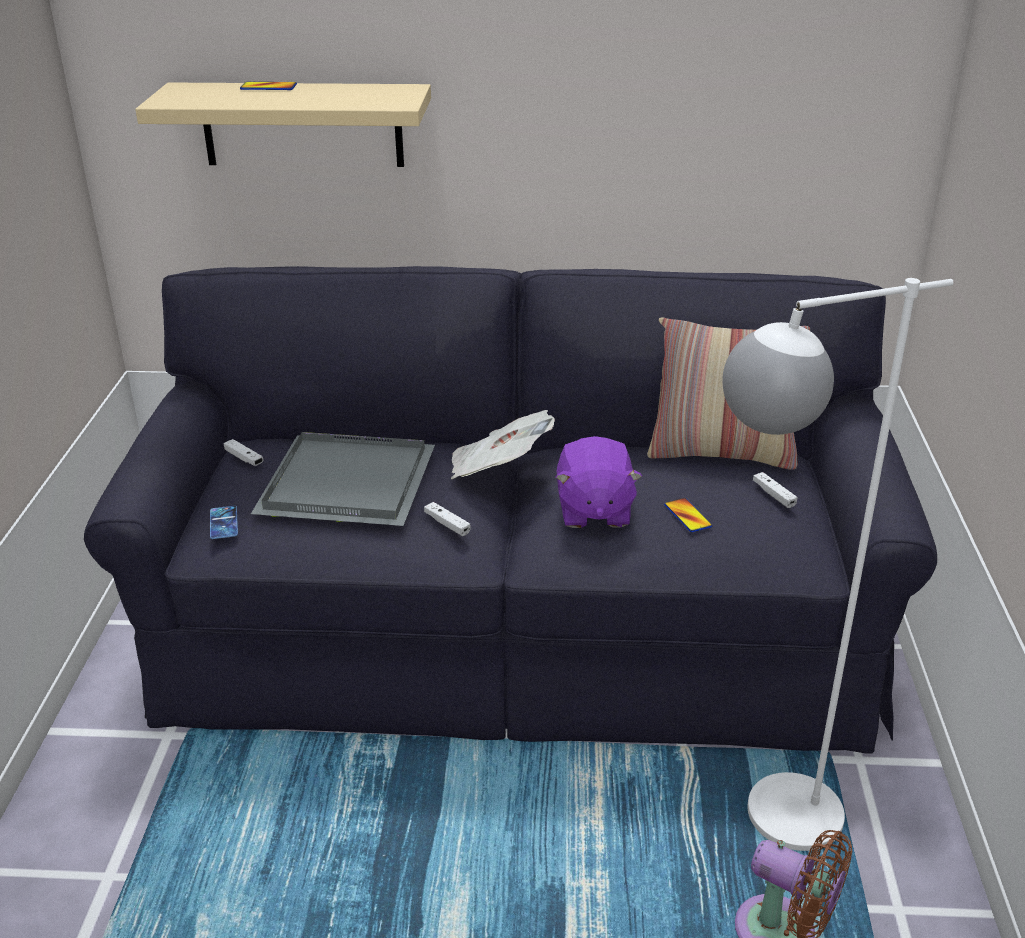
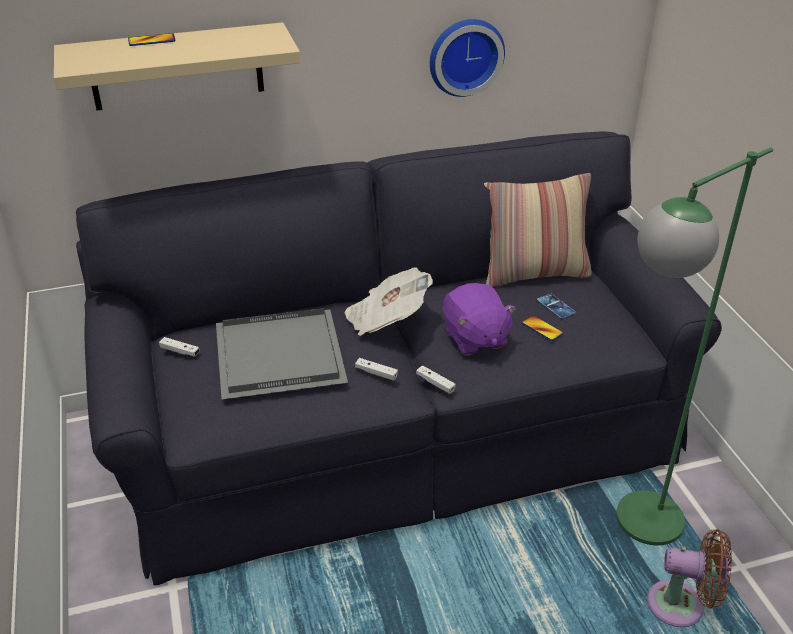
camera: 20 degrees left, 5 degrees up
phone [210,506,238,539] -> phone moved to [537,293,576,319]
white floor lamp [722,278,954,851] -> green floor lamp [616,147,773,545]
white game controller [753,472,797,508] -> white game controller moved to [416,365,456,394]
none -> wall clock [430,19,505,97]

